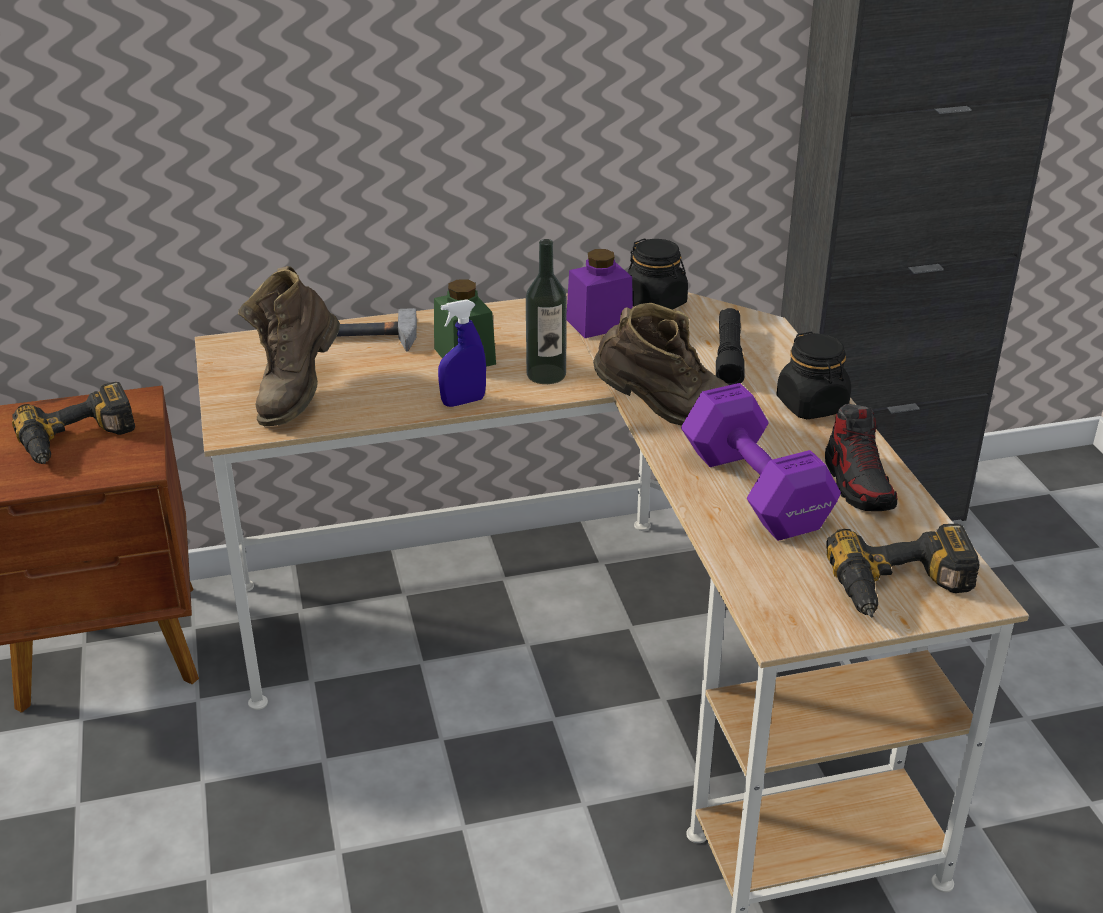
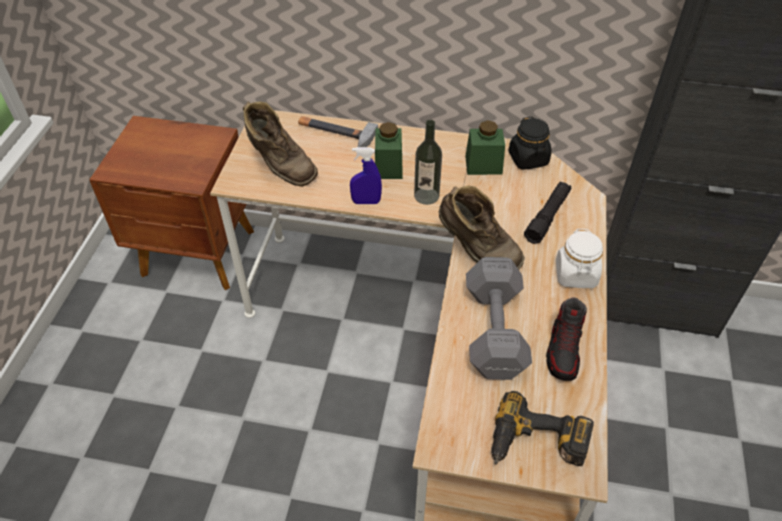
camera: 25 degrees right, 15 degrees up
power drill [12,382,135,464] -> none
brown boot [238,266,340,426] -> brown boot turned 90 degrees counterclockwise [243,102,318,187]
purple jar [567,249,633,338] -> green jar [465,120,505,175]
purple dumbbell [681,383,841,541] -> grey dumbbell [466,257,532,380]
black jar [777,332,851,419] -> white jar [556,229,603,288]

